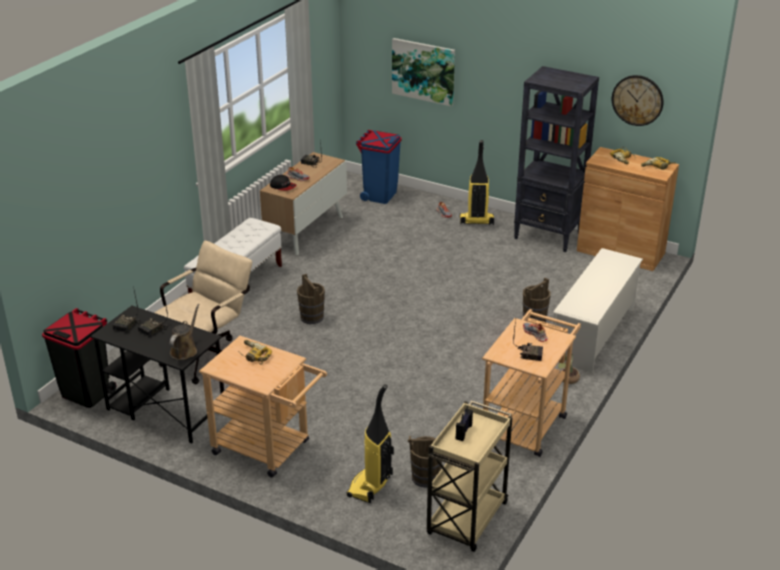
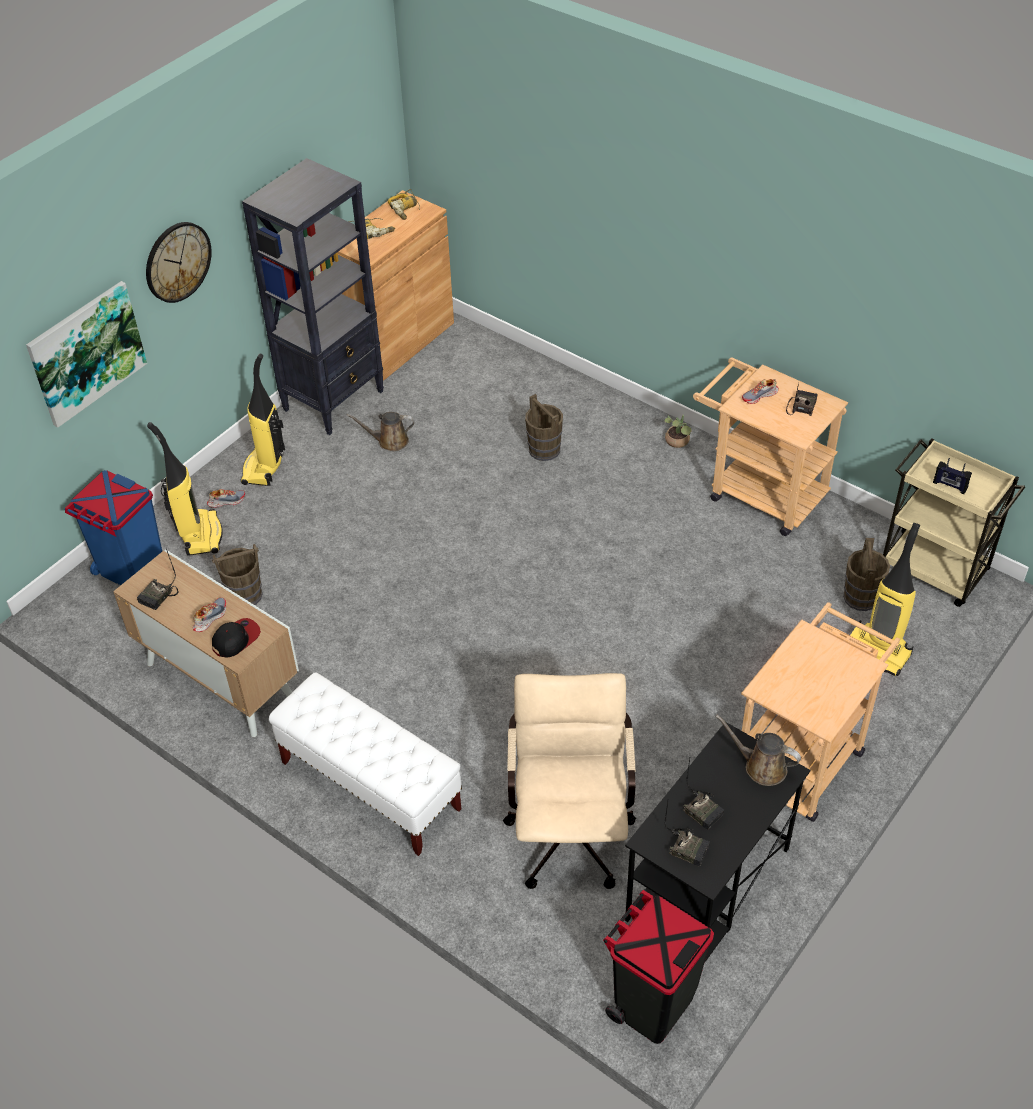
camera: 80 degrees left, 15 degrees up
beige office chair [155,241,252,384] -> beige office chair turned 45 degrees clockwise [503,673,637,889]
power drill [238,340,272,365] -> none
brown bucket [297,274,325,324] -> brown bucket moved to [212,544,263,605]
white shoe rack [553,248,643,373] -> none
wall clock [612,75,663,126] -> wall clock moved to [146,222,212,303]
none -> vacuum cleaner [147,422,223,555]
none -> brown watering can [347,412,414,451]

